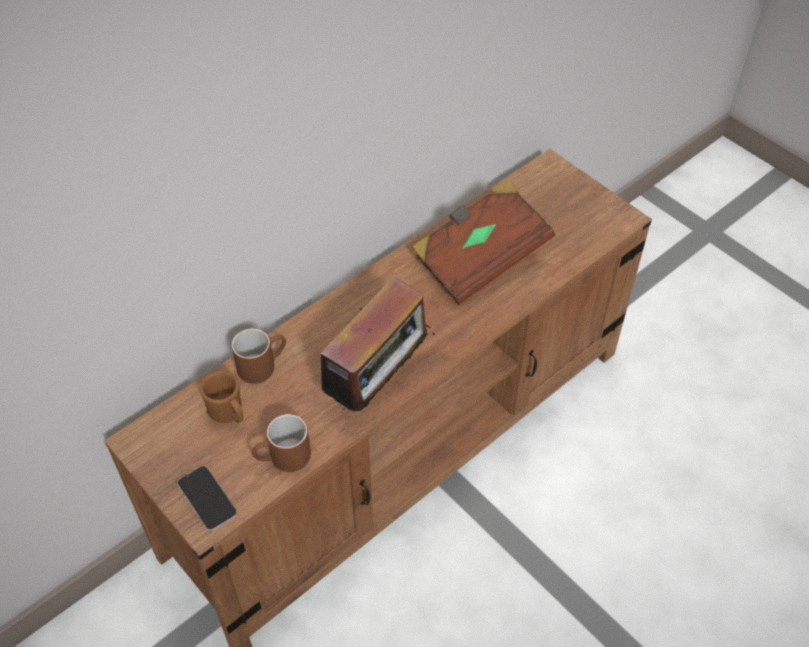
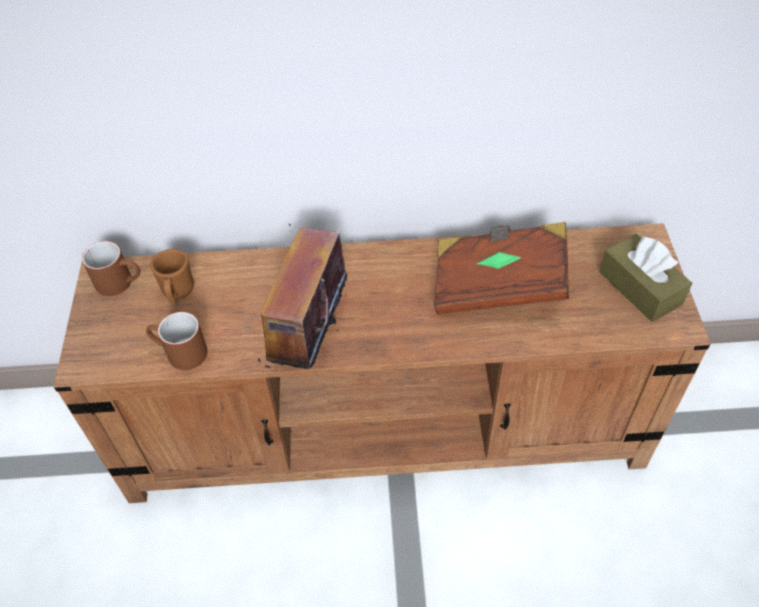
camera: 40 degrees right, 0 degrees up
phone [177,466,237,531] -> none
brown mug [231,328,286,384] -> brown mug moved to [82,241,140,296]
radio [307,277,435,412] -> radio turned 120 degrees clockwise [258,223,348,369]
none -> brown tissue box [599,234,692,322]

